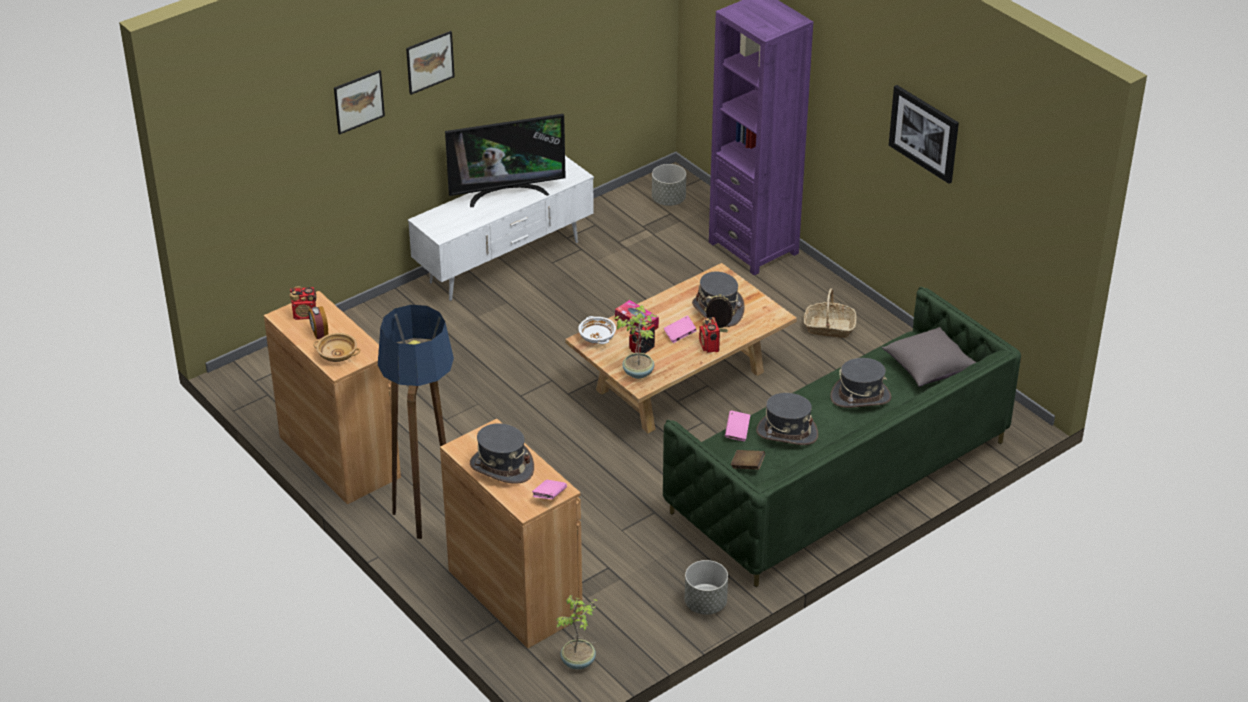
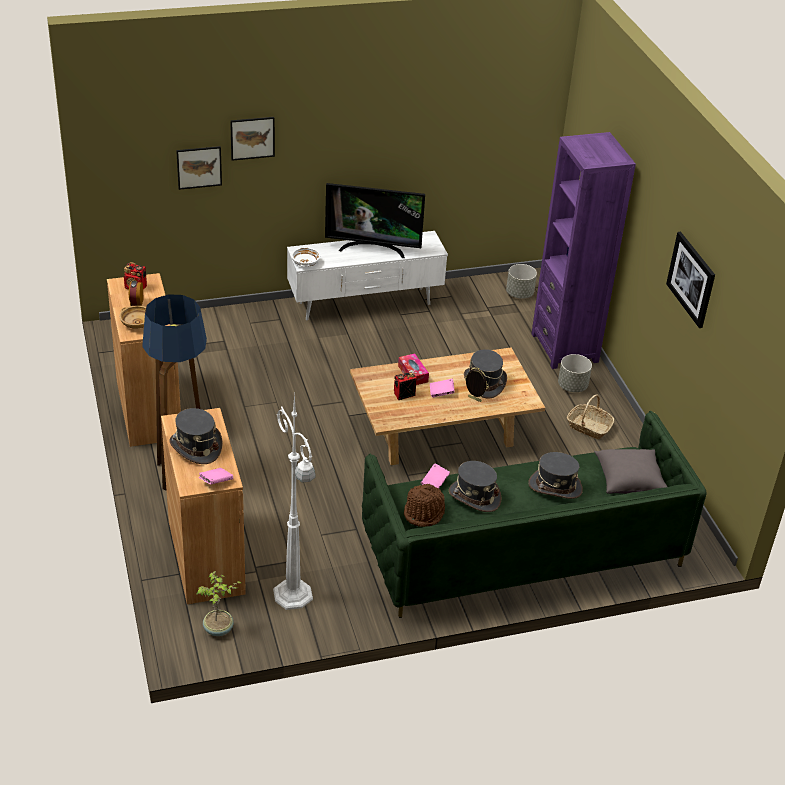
camera: 20 degrees right, 0 degrees up
picture [406,31,455,95] -> picture moved to [176,146,222,190]
white bowl [578,316,616,344] -> white bowl moved to [291,247,320,267]
potted plant [614,305,657,379] -> none
grey planter [685,560,728,615] -> grey planter moved to [558,354,592,392]
radio [699,317,720,353] -> none
brown book [731,450,765,470] -> brown hat [404,484,445,527]
none -> white floor lamp [273,390,316,610]

